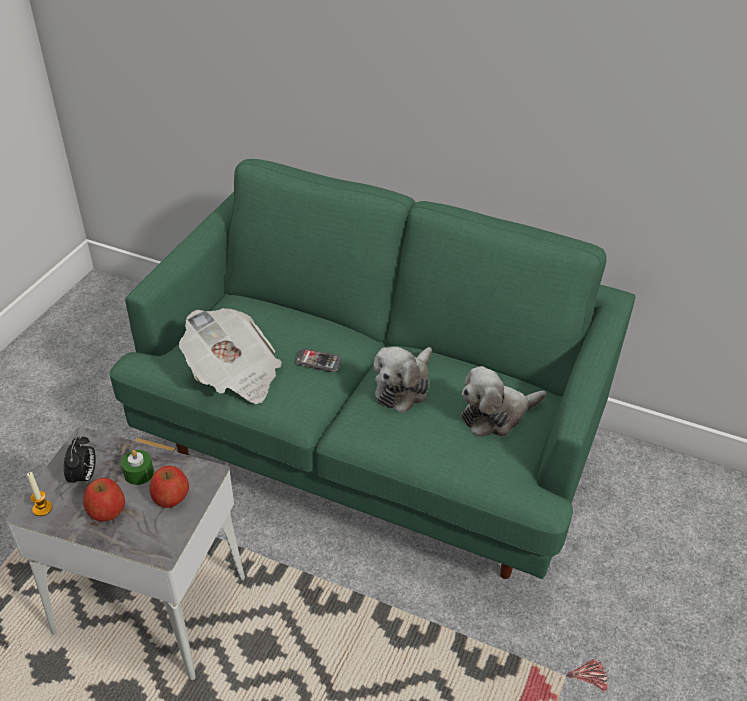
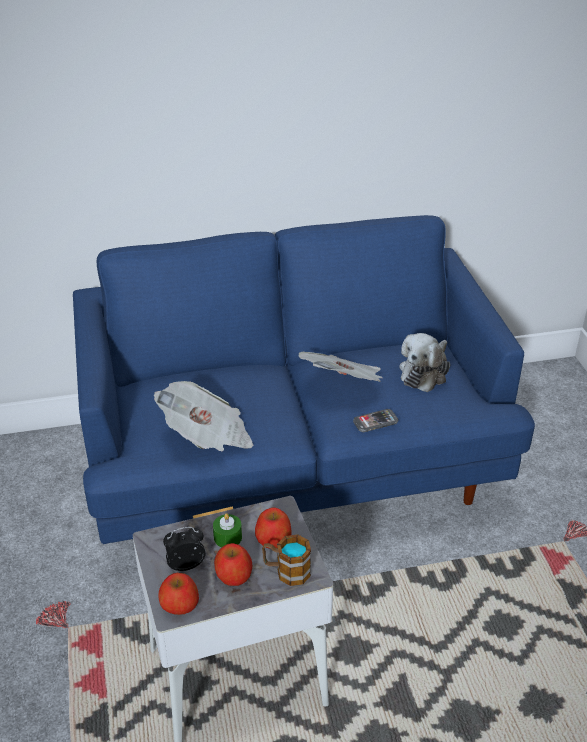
camera: 35 degrees left, 5 degrees down
candle [27,472,52,516] -> apple [158,573,199,615]
alarm clock [64,436,96,488] -> alarm clock turned 75 degrees counterclockwise [163,527,206,571]
green sofa [109,159,635,579] -> blue sofa [73,215,535,544]
phone [295,349,342,372] -> phone moved to [353,409,398,432]
plush toy [373,347,432,413] -> newspaper [299,352,383,382]
none -> mug [262,534,311,586]

